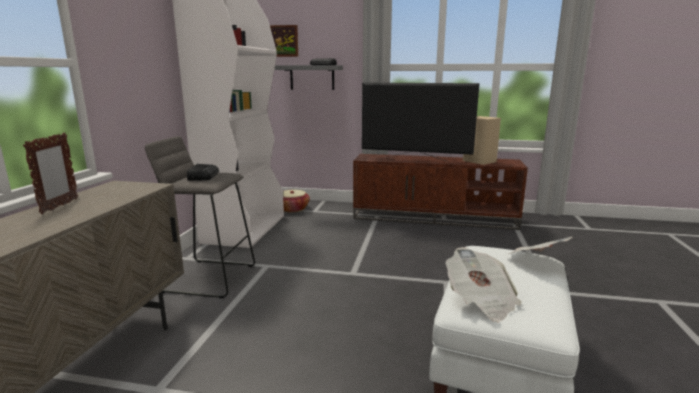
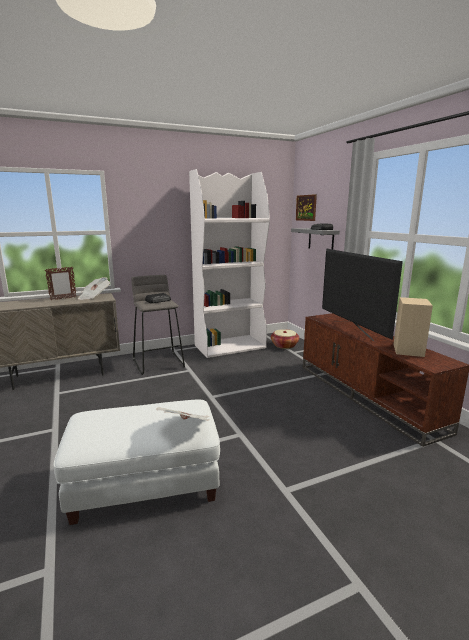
camera: 55 degrees right, 0 degrees up
newspaper [445,247,522,323] -> newspaper moved to [78,277,110,300]

